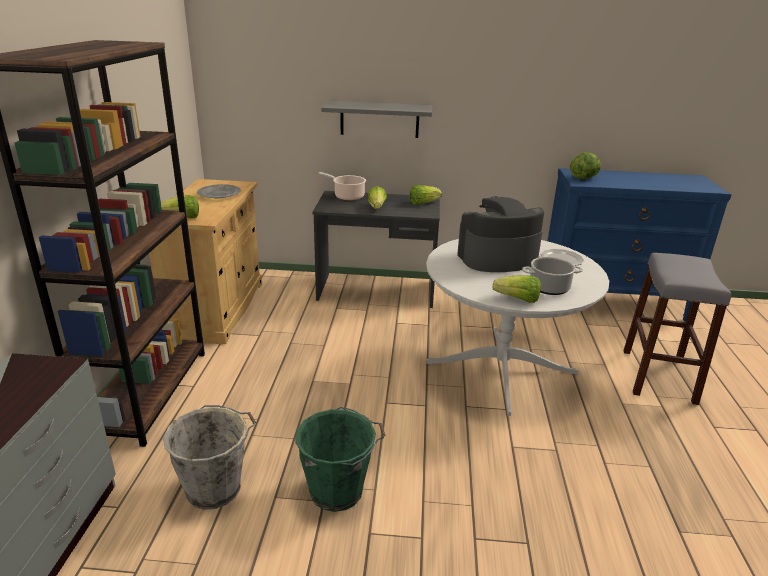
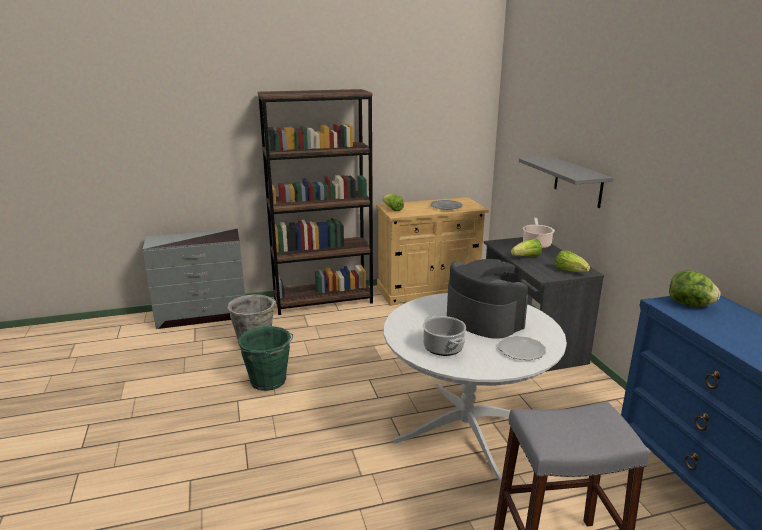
camera: 70 degrees right, 5 degrees down
lettuce [492,275,541,303] -> none

